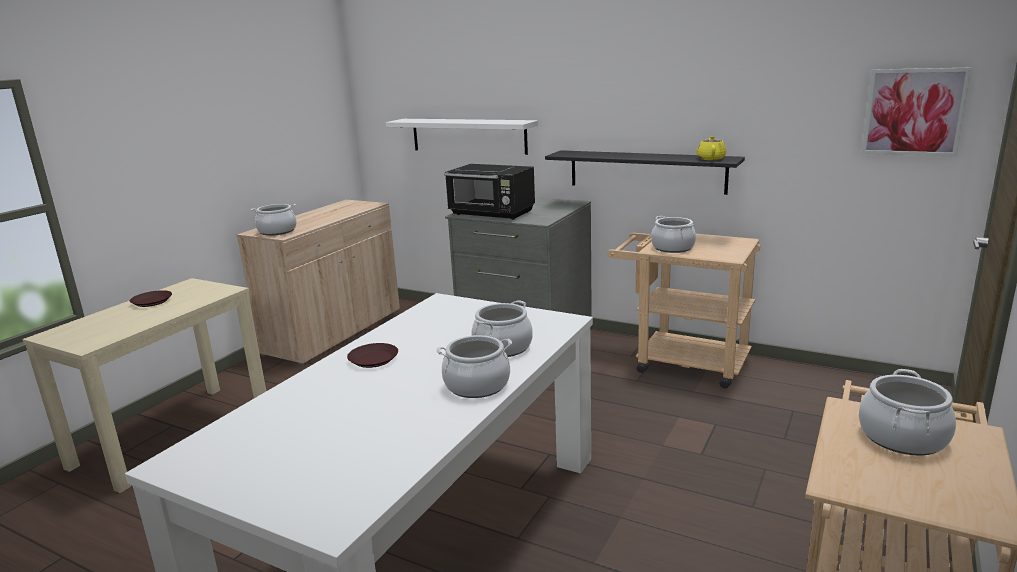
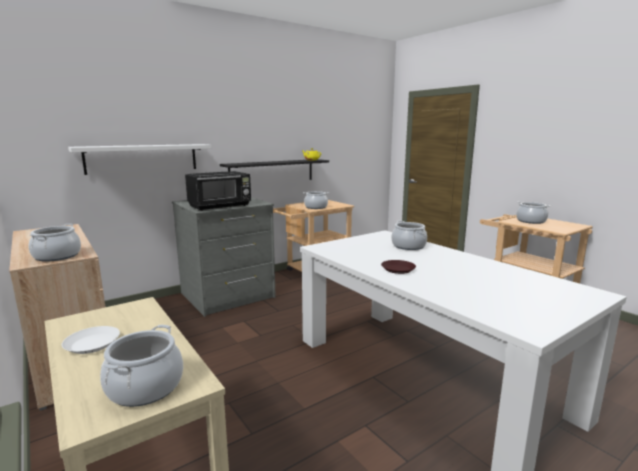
camera: 65 degrees left, 5 degrees down
brown plate [130,290,172,307] -> white plate [62,326,120,354]
cooking pot [437,335,512,398] -> cooking pot moved to [100,325,183,407]
picture [862,68,971,157] -> none

